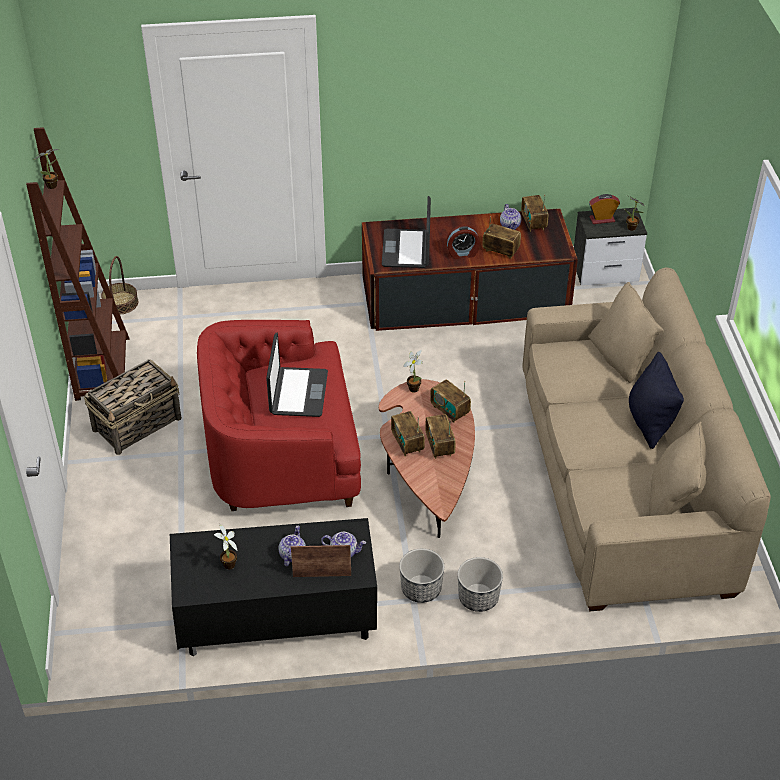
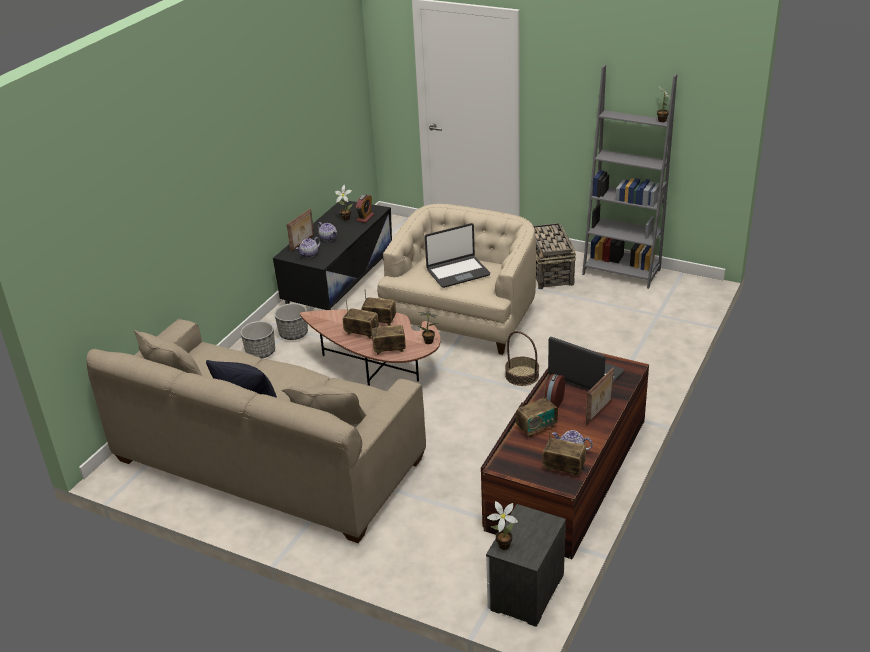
camera: 125 degrees right, 10 degrees down
brown bookcase [26,127,129,401] -> grey bookcase [582,65,677,289]
basket [101,256,138,315] -> basket moved to [505,331,539,386]
red armchair [197,320,361,511] -> beige armchair [377,204,536,355]
laptop [266,332,328,417] -> laptop turned 60 degrees counterclockwise [425,223,490,288]
alarm clock [589,194,620,224] -> alarm clock moved to [356,194,374,223]
none -> picture frame [586,368,614,425]

